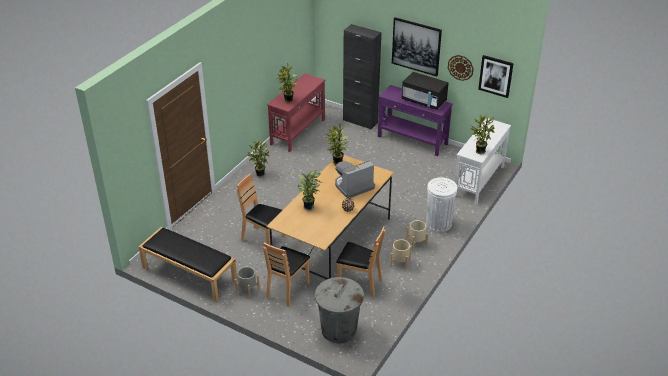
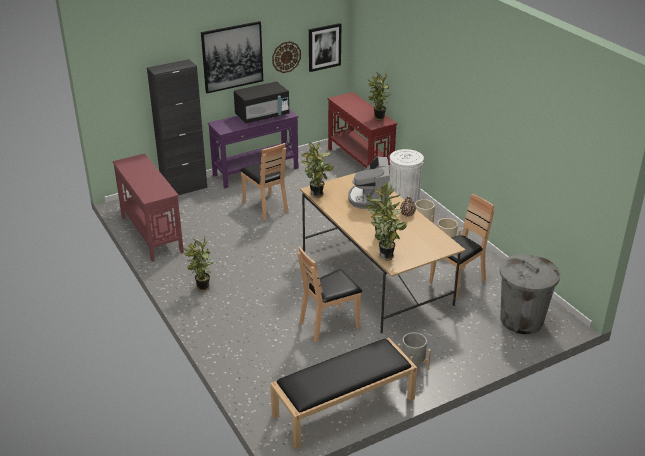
camera: 60 degrees left, 5 degrees down
brown chair [263,243,310,307] -> brown chair moved to [240,143,288,221]
potted plant [276,63,298,103] -> potted plant moved to [371,199,407,261]
white console table [454,118,511,205] -> red console table [328,92,397,168]

